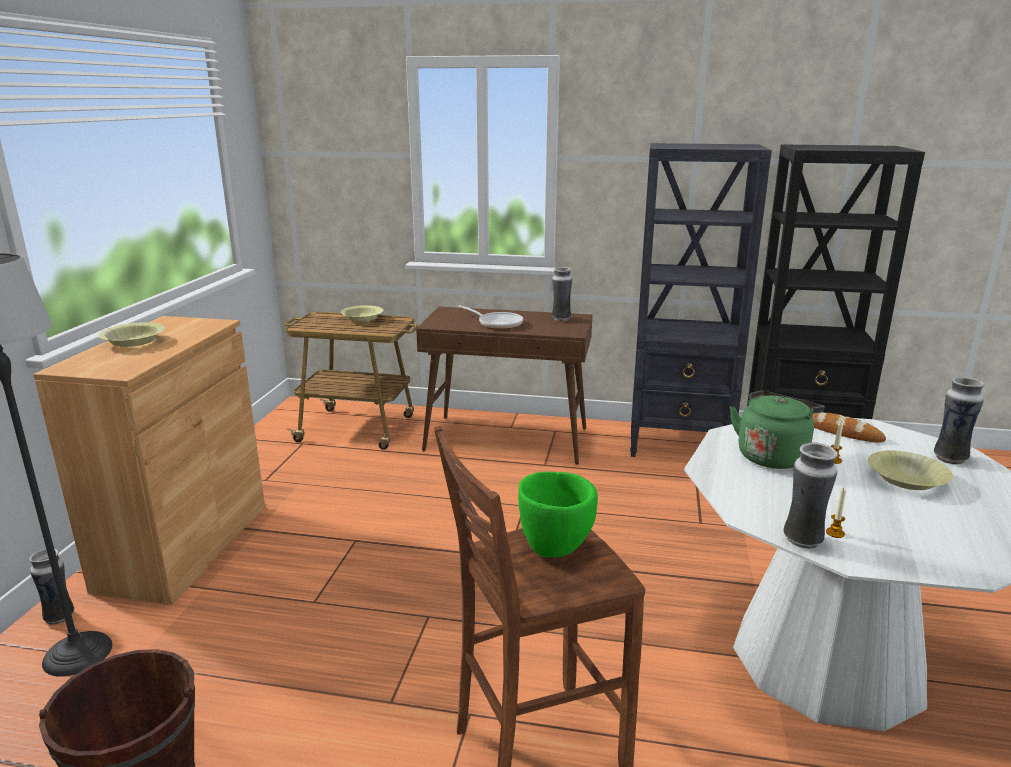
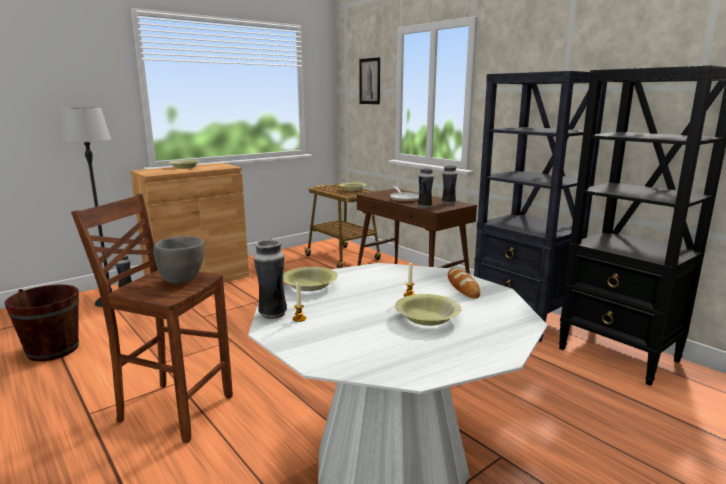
camera: 40 degrees right, 5 degrees down
green bowl [518,472,598,558] -> grey bowl [153,236,205,284]
green kettle [730,390,825,469] -> none
vase [934,377,985,464] -> vase moved to [418,168,434,208]
none -> yellow bowl [283,267,338,291]
none -> picture [359,57,380,104]

